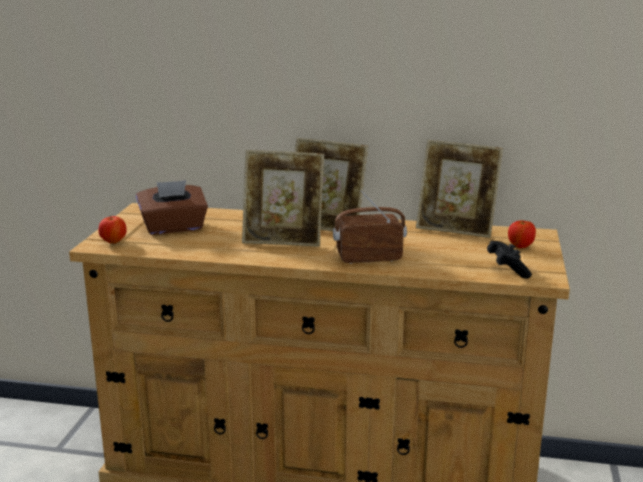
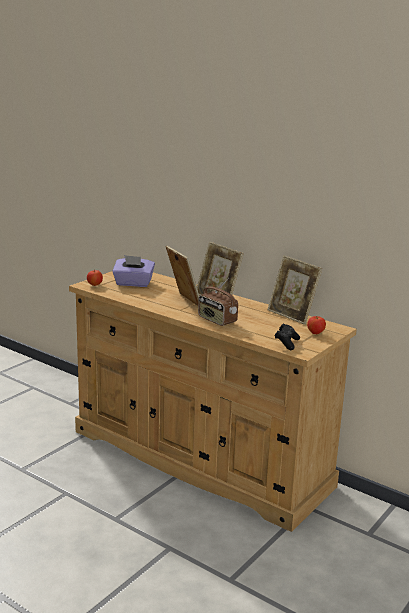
camera: 25 degrees right, 0 degrees up
brown tissue box [136,180,208,235] -> purple tissue box [112,255,155,287]
picture frame [242,150,324,247] -> picture frame turned 150 degrees counterclockwise [166,245,199,306]
radio [333,190,407,264] -> radio turned 150 degrees counterclockwise [198,278,238,326]

